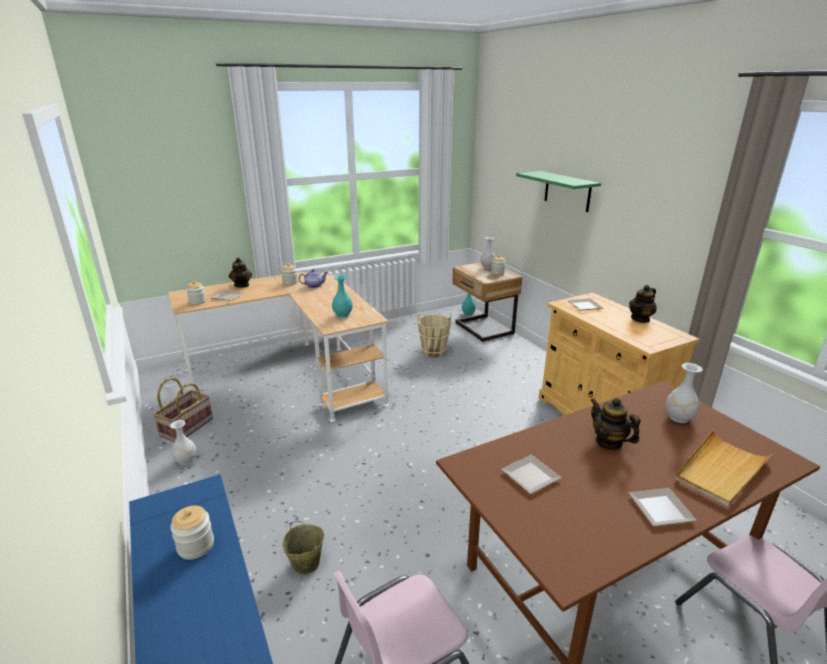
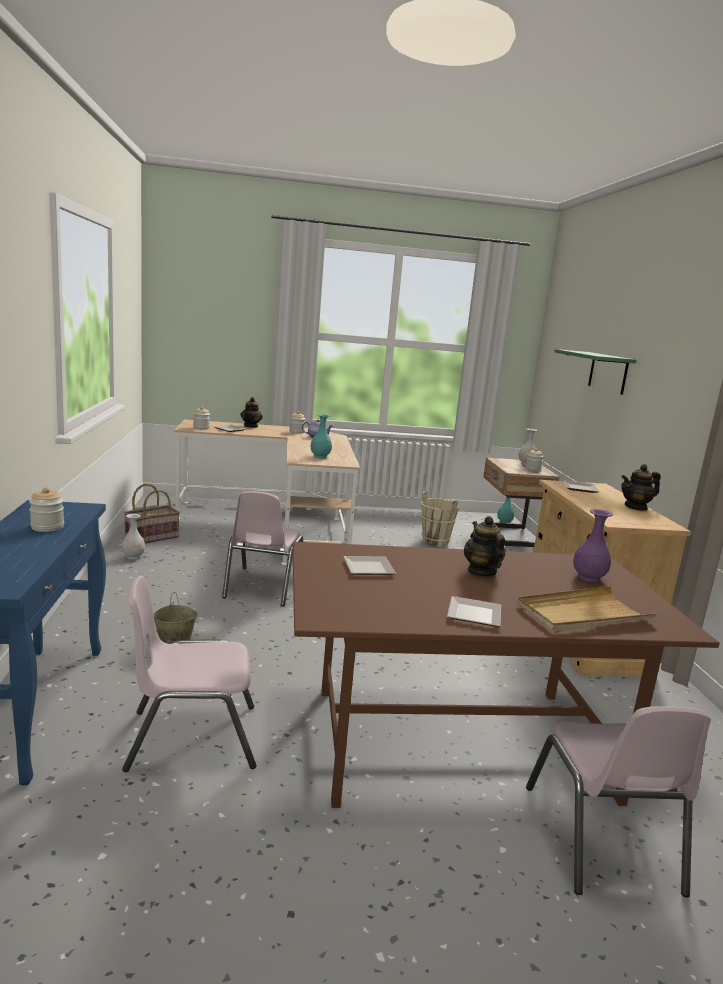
camera: 20 degrees right, 10 degrees down
white vase [665,363,703,423] -> purple vase [573,509,613,582]
none -> pink chair [222,491,303,606]

